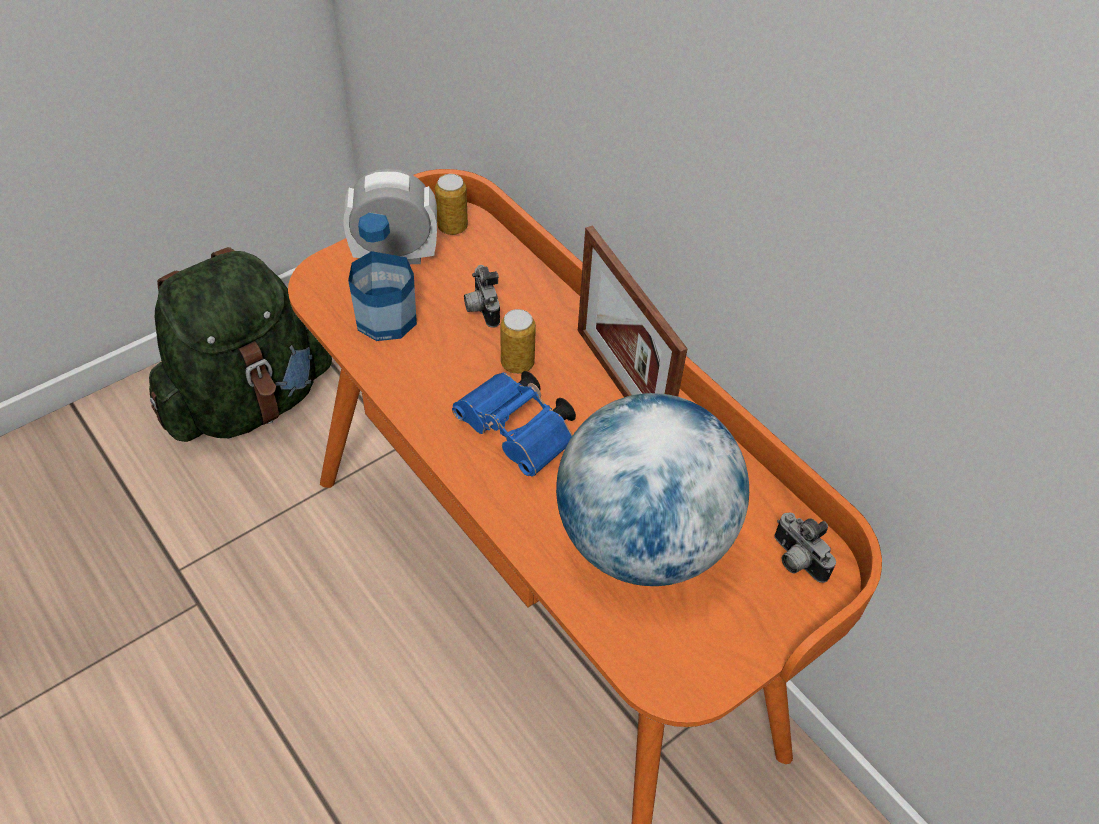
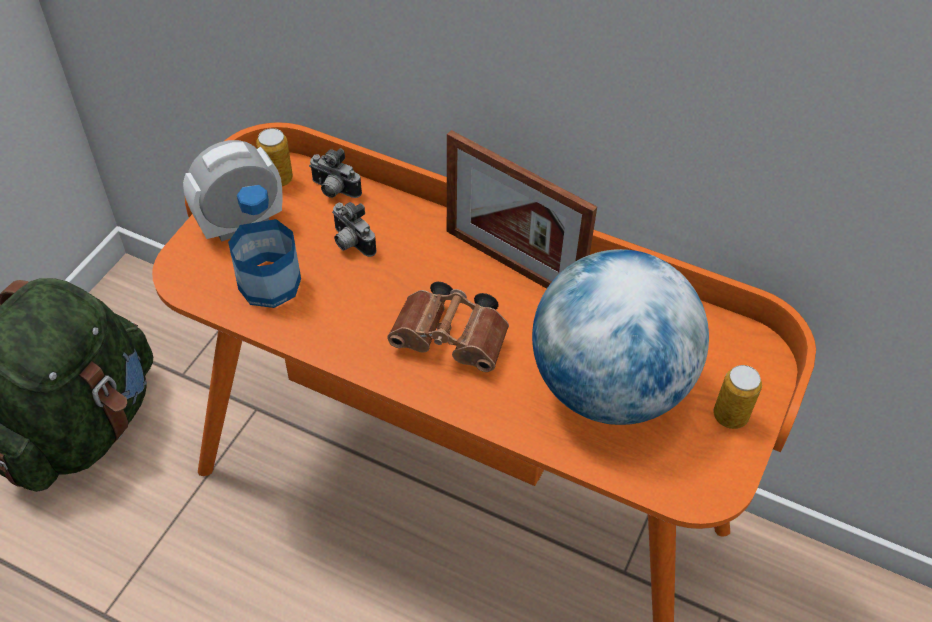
camera: 25 degrees left, 0 degrees up
blue binoculars [452,371,576,477] -> brown binoculars [387,282,509,372]
can [501,309,536,374] -> can moved to [713,365,762,429]
camera [775,512,836,583] -> camera moved to [309,148,362,198]

